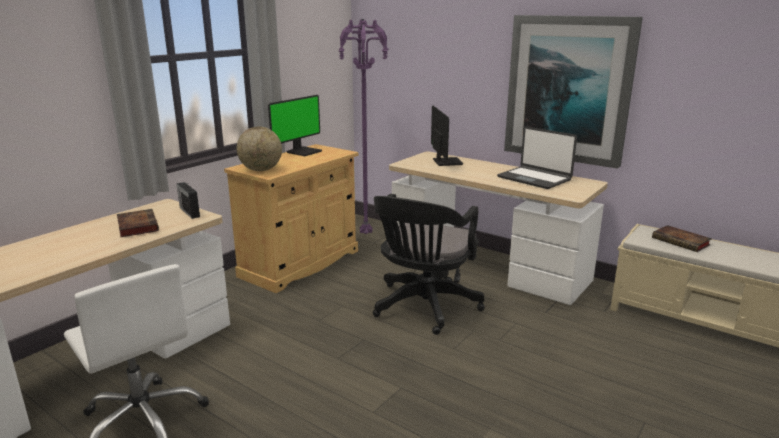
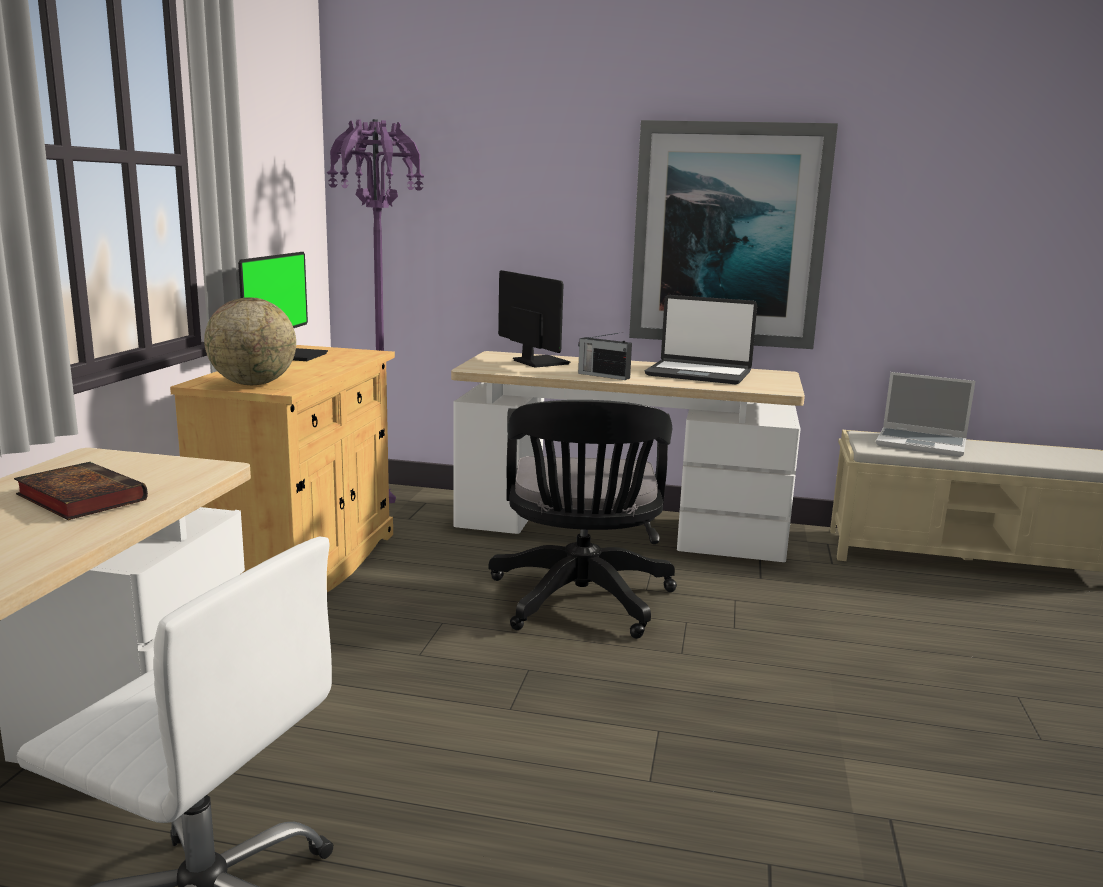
camera: 25 degrees left, 5 degrees down
radio [177,182,200,219] -> radio moved to [578,332,632,380]
book [652,225,712,252] -> laptop [876,372,975,457]

